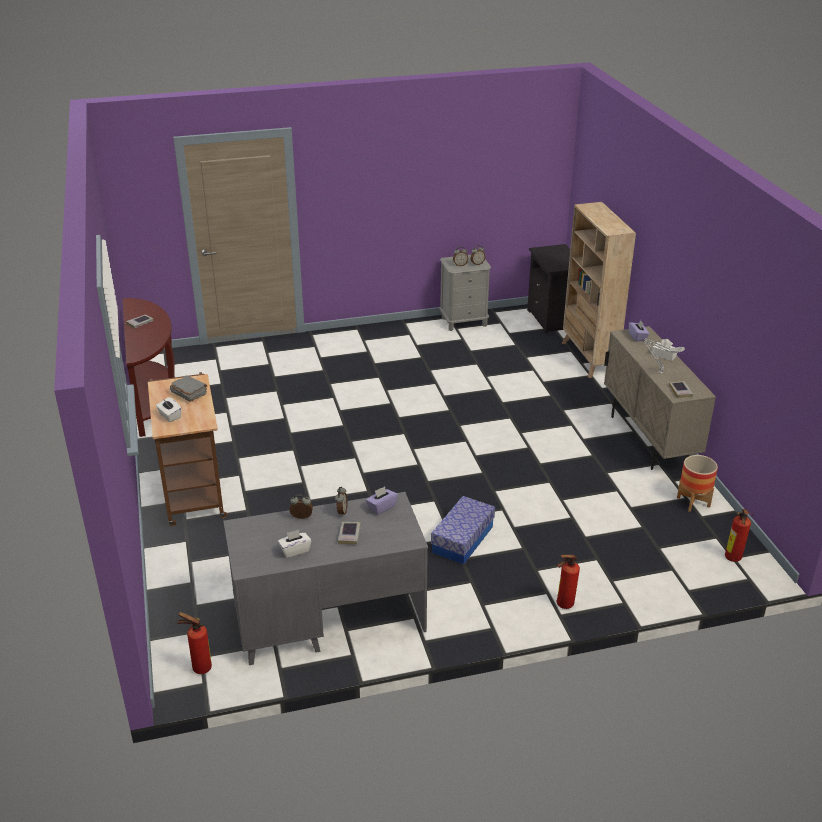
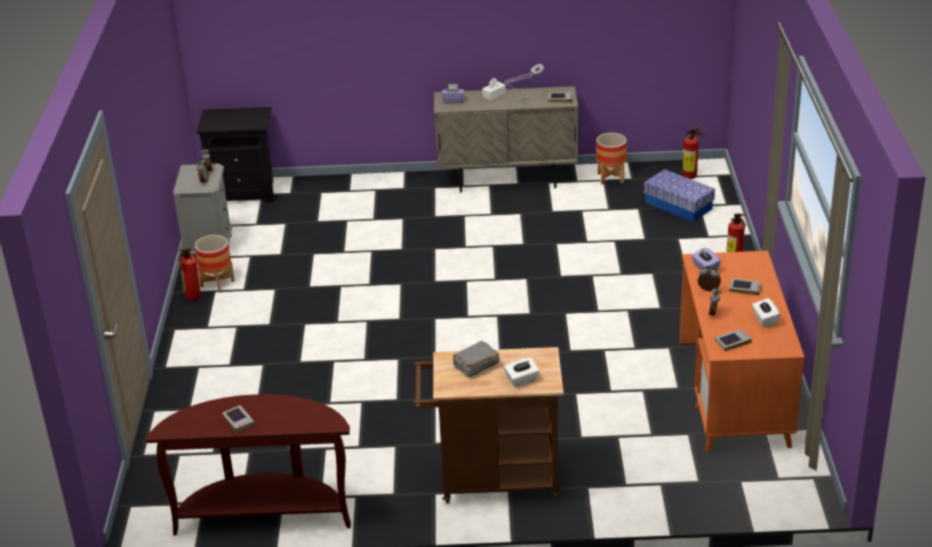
camera: 75 degrees left, 0 degrees up
fire extinguisher [177,612,212,674] -> fire extinguisher moved to [177,248,201,301]
grey desk [223,492,428,665] -> orange desk [679,251,805,451]
storage box [431,496,495,564] -> storage box moved to [644,169,715,222]
beige bookcase [562,202,636,378] -> none
none -> planter [195,235,235,293]
none -> book [715,329,752,351]

